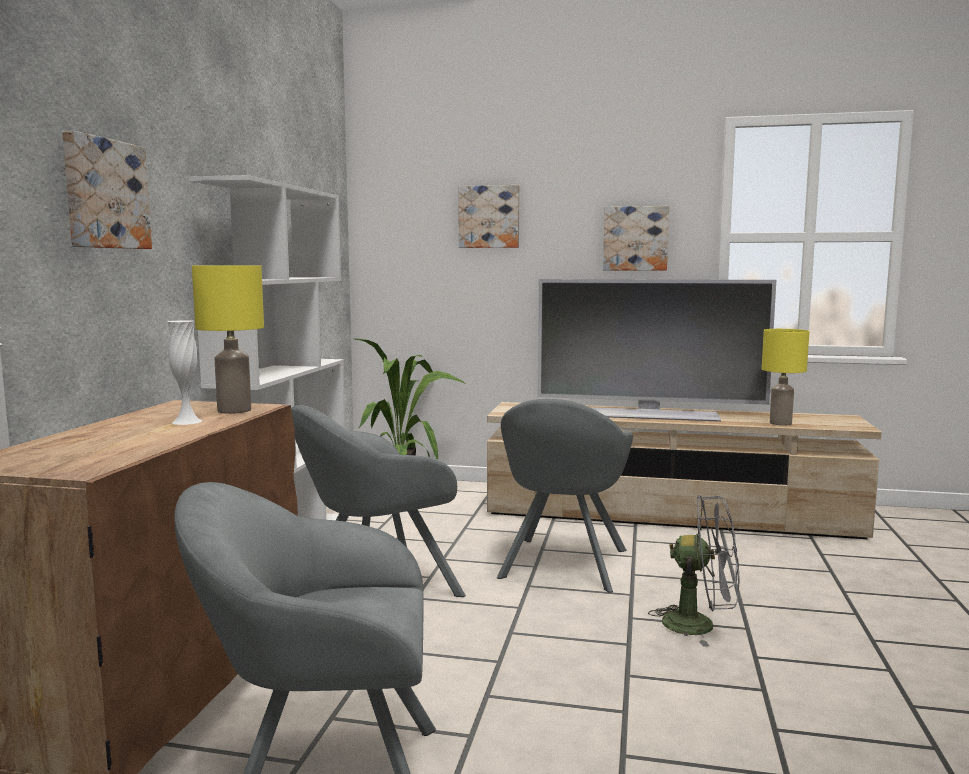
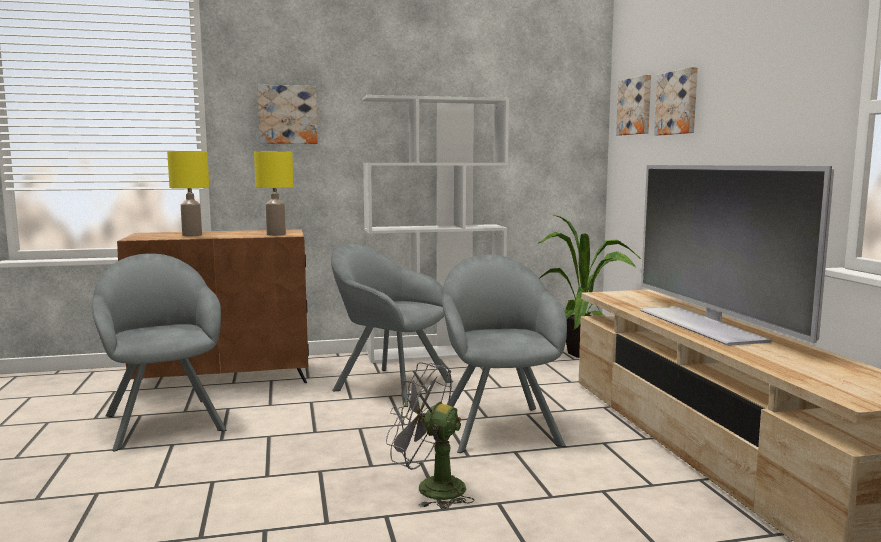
camera: 65 degrees right, 0 degrees up
white vase [168,320,202,425] -> none
grey armchair [497,399,633,593] -> grey armchair turned 90 degrees clockwise [442,254,567,453]
picture [603,206,669,271] -> picture moved to [616,75,651,135]
grey fan [648,495,740,647] -> grey fan turned 120 degrees clockwise [386,363,475,509]
yellow table lamp [762,329,809,426] -> yellow table lamp moved to [167,151,209,236]

